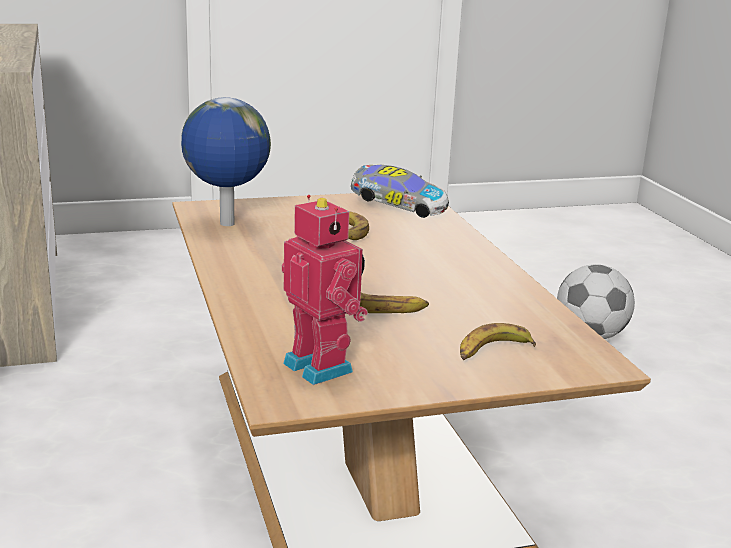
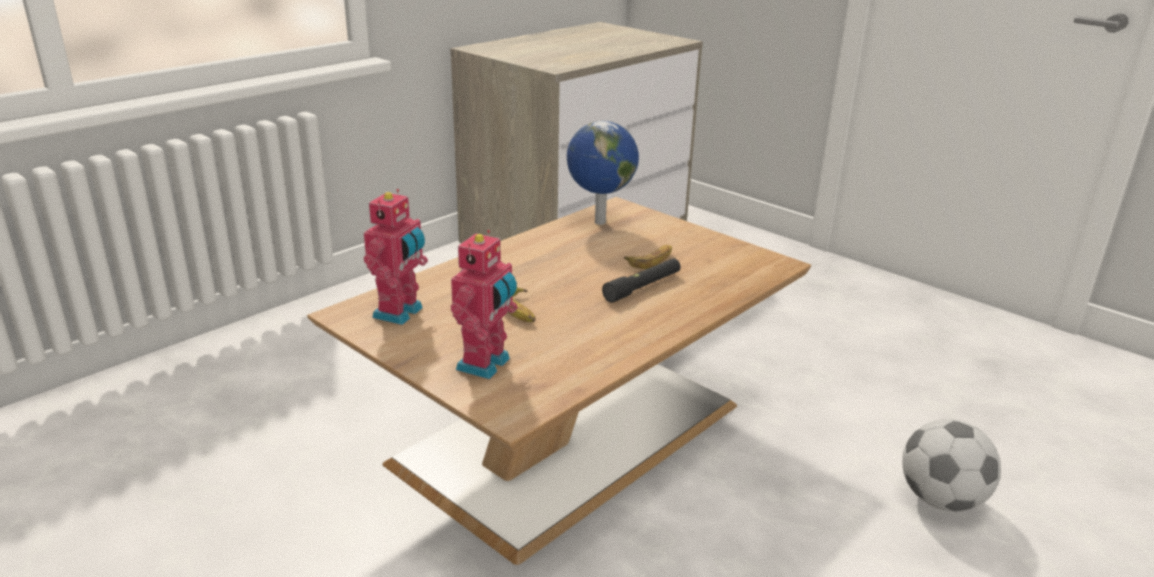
camera: 60 degrees right, 5 degrees up
toy car [350,165,449,218] -> none
banana [460,323,536,360] -> toy robot [451,230,517,379]
none -> black flashlight [602,258,681,303]

